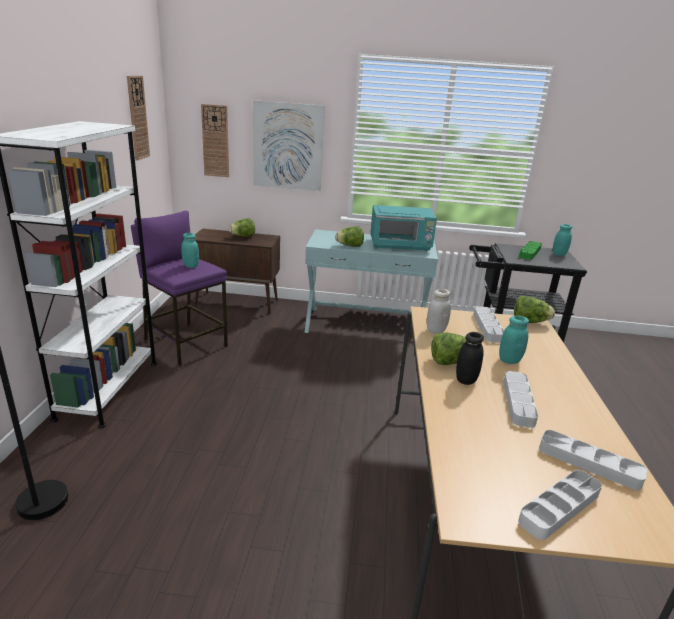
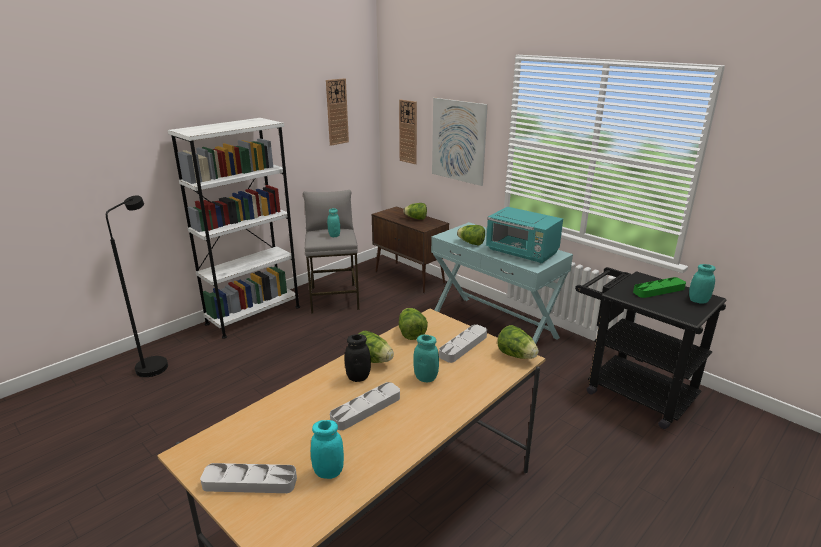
camera: 40 degrees right, 0 degrees up
purple stool [131,211,228,366] -> grey stool [303,190,359,314]
white jar [427,289,451,333] -> lettuce [399,308,428,340]
grey tray [539,430,647,490] -> turquoise jar [311,420,344,479]

